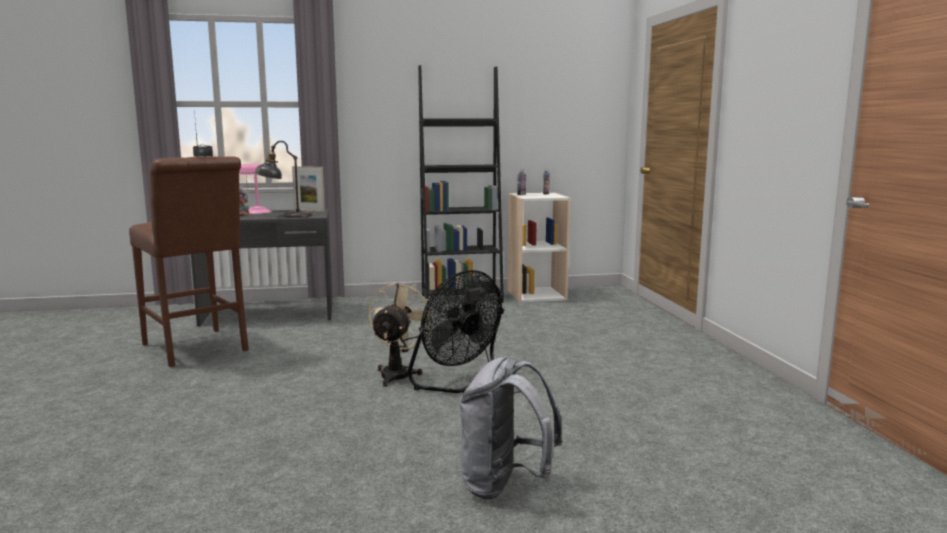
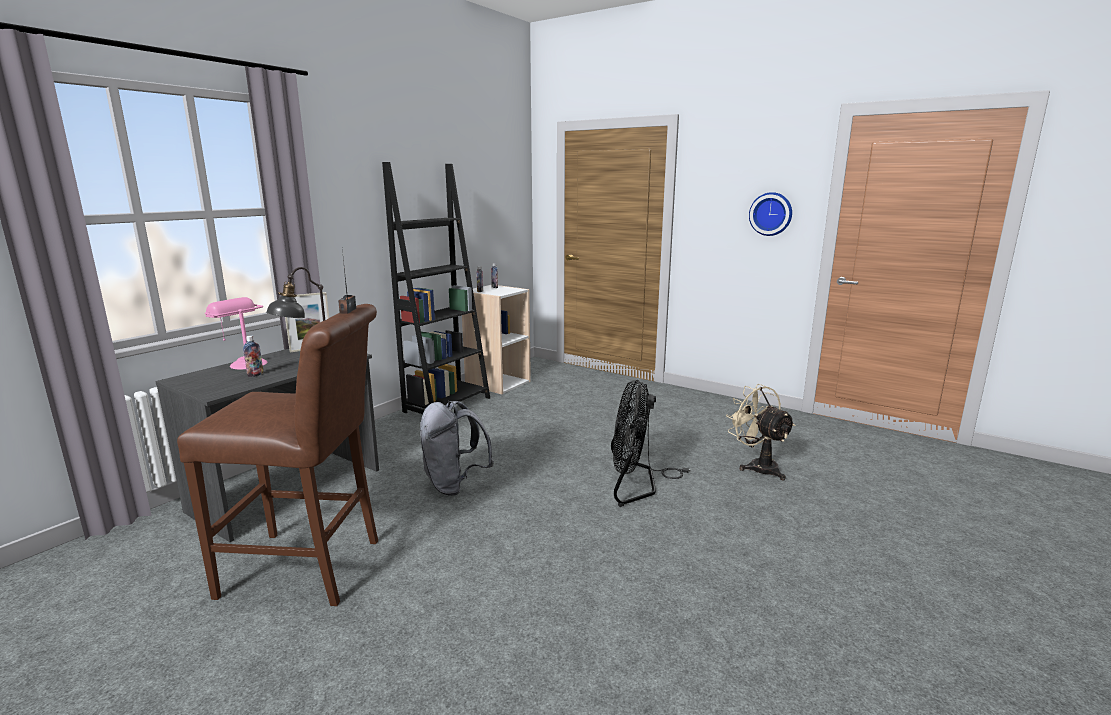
camera: 45 degrees left, 5 degrees up
beige fan [369,282,435,387] -> beige fan moved to [726,384,796,481]
grey backpack [459,357,562,500] -> grey backpack moved to [420,401,494,496]
none -> wall clock [749,192,792,236]

